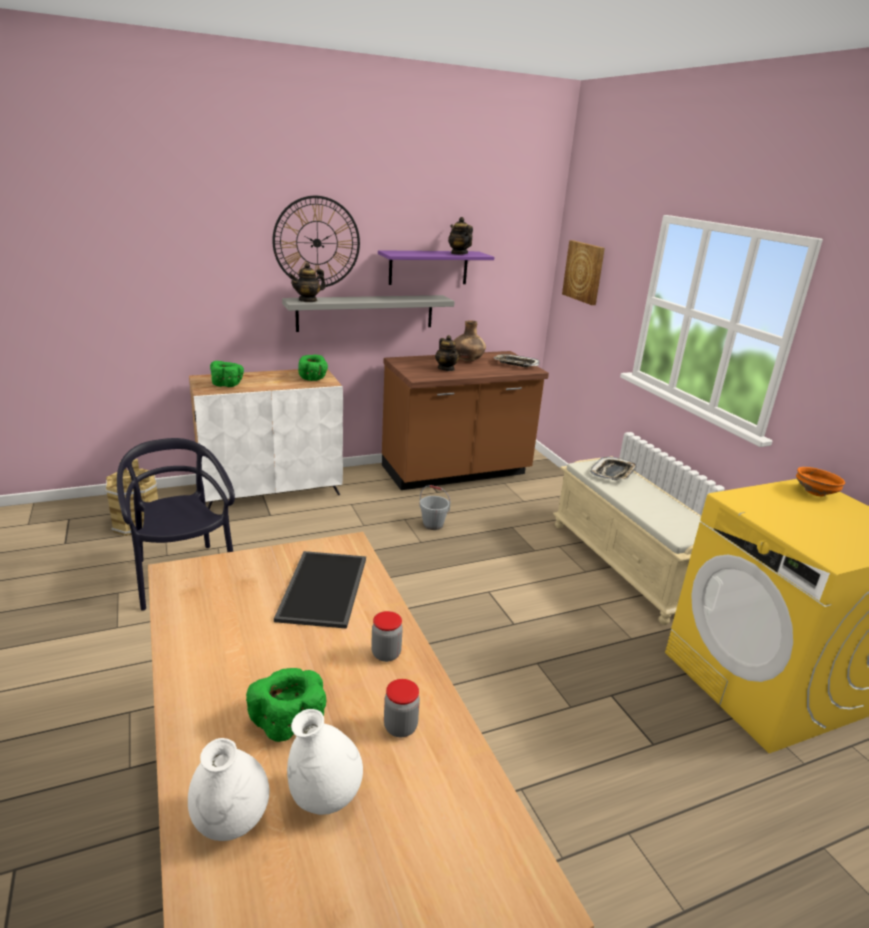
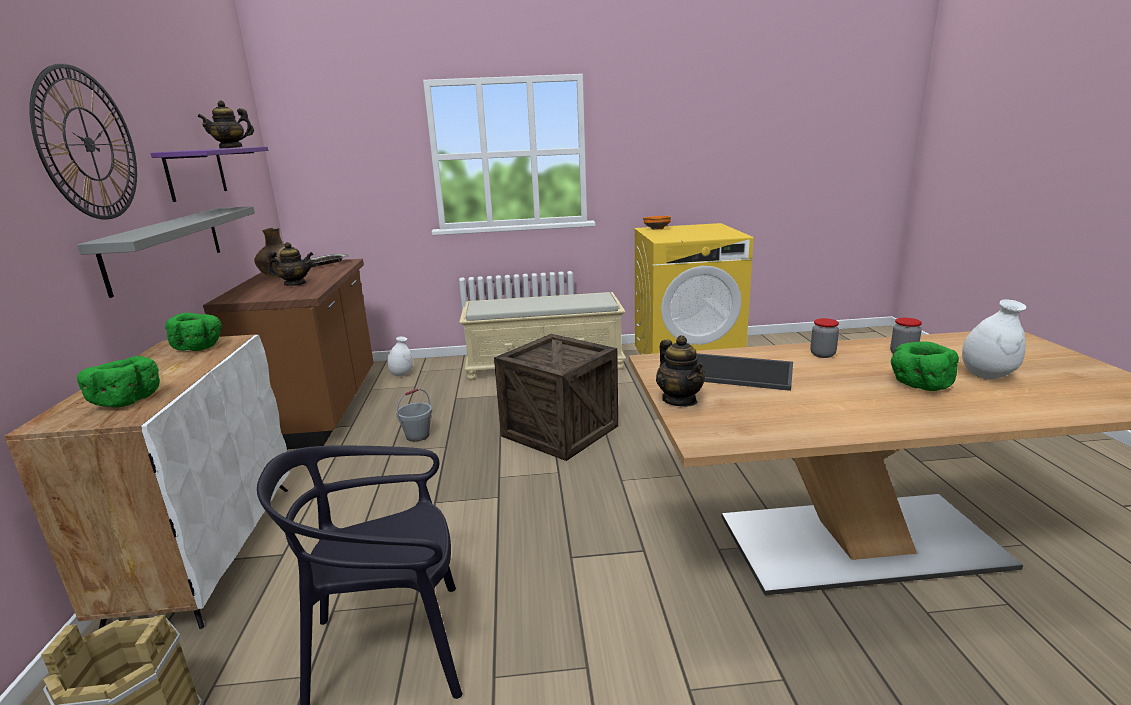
camera: 70 degrees left, 5 degrees down
white vase [188,738,269,841] -> white vase moved to [387,337,413,377]
teapot [289,263,326,302] -> teapot moved to [656,335,705,407]
picture [562,240,605,305] -> none
tray [590,457,637,480] -> none
none -> crate [494,334,618,461]

